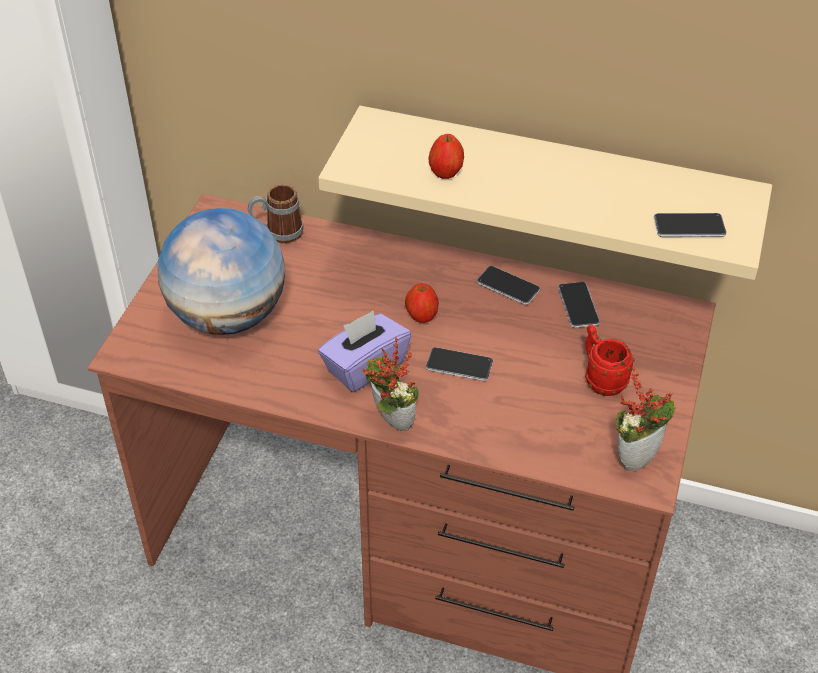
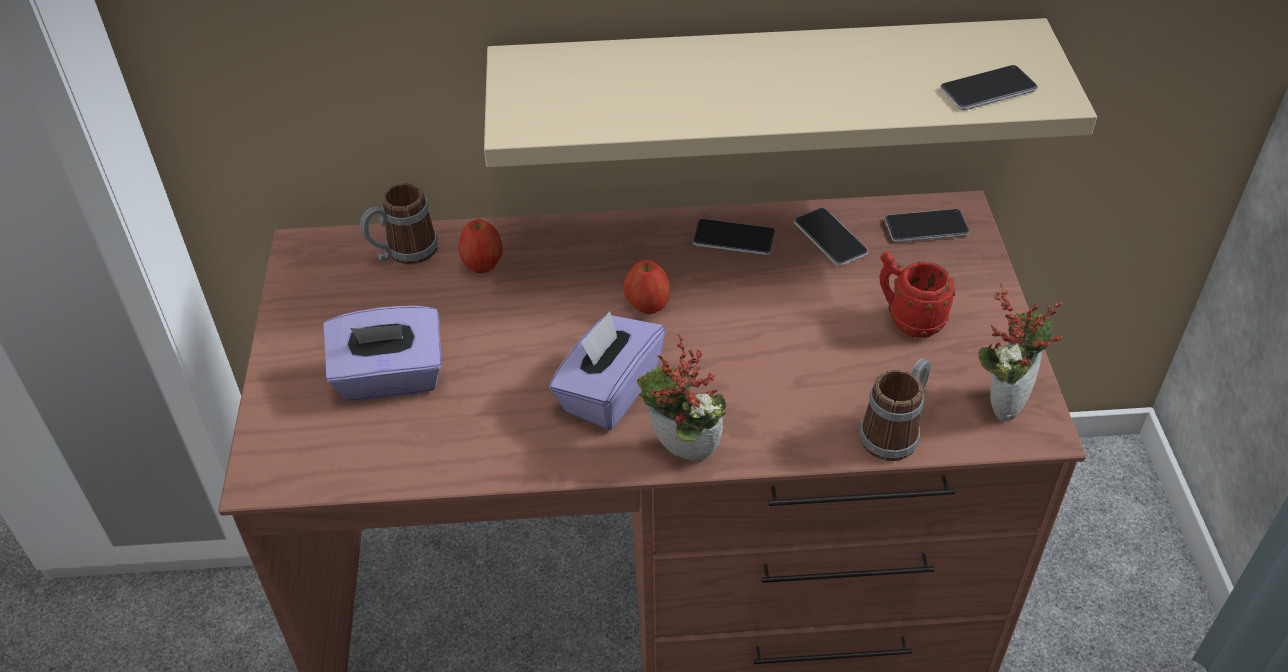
camera: 20 degrees left, 0 degrees up
globe [158,208,285,335] -> purple tissue box [323,306,442,401]
phone [426,347,493,381] -> phone moved to [885,209,970,242]
apple [428,134,464,179] -> apple moved to [458,219,503,273]
none -> mug [859,358,931,461]

